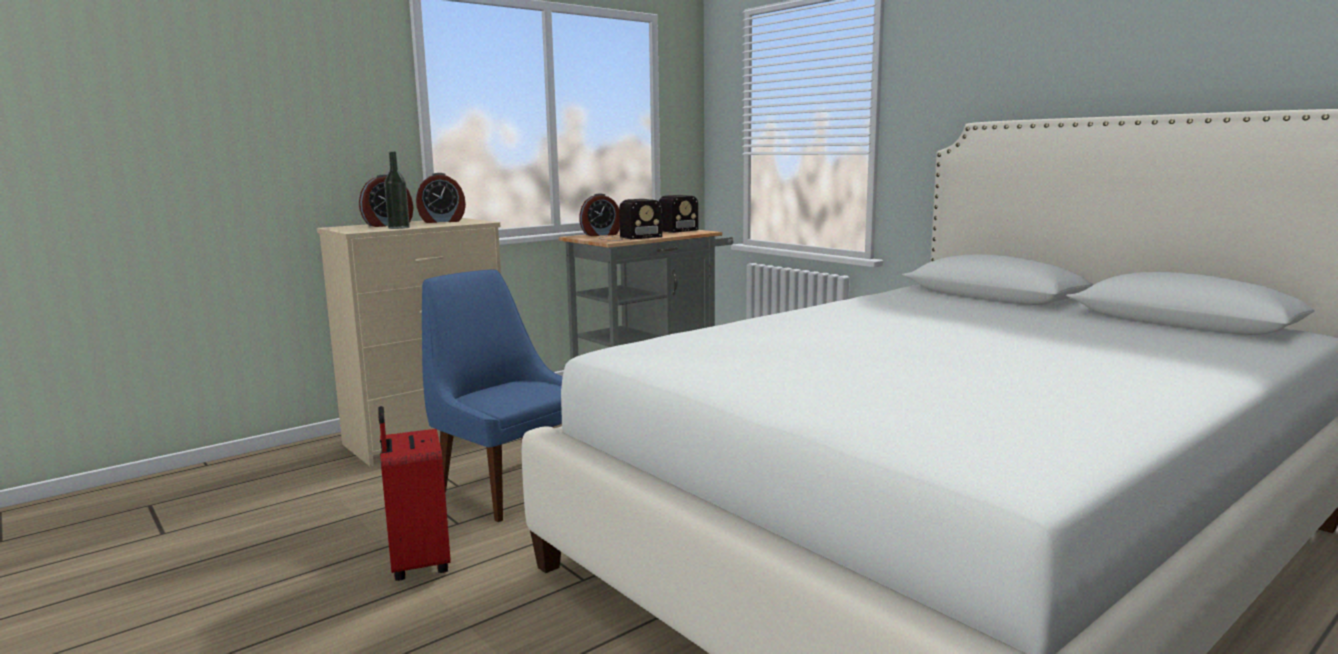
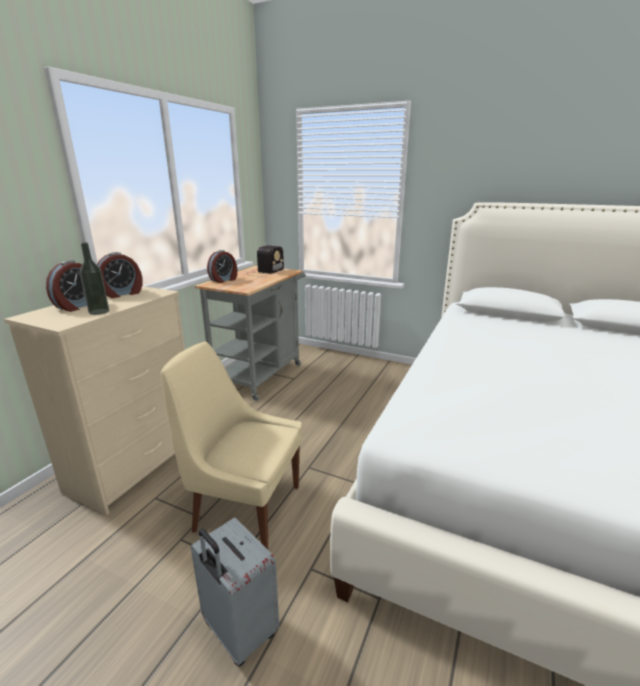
camera: 25 degrees left, 10 degrees up
red suitcase [378,406,451,581] -> grey suitcase [190,517,279,667]
blue chair [422,269,563,522] -> beige chair [161,341,302,549]
radio [599,199,662,241] -> none

